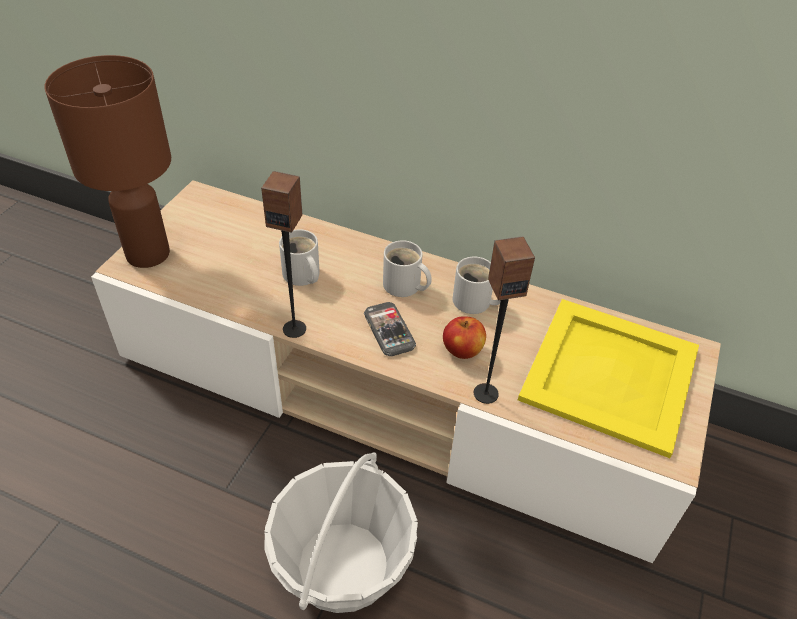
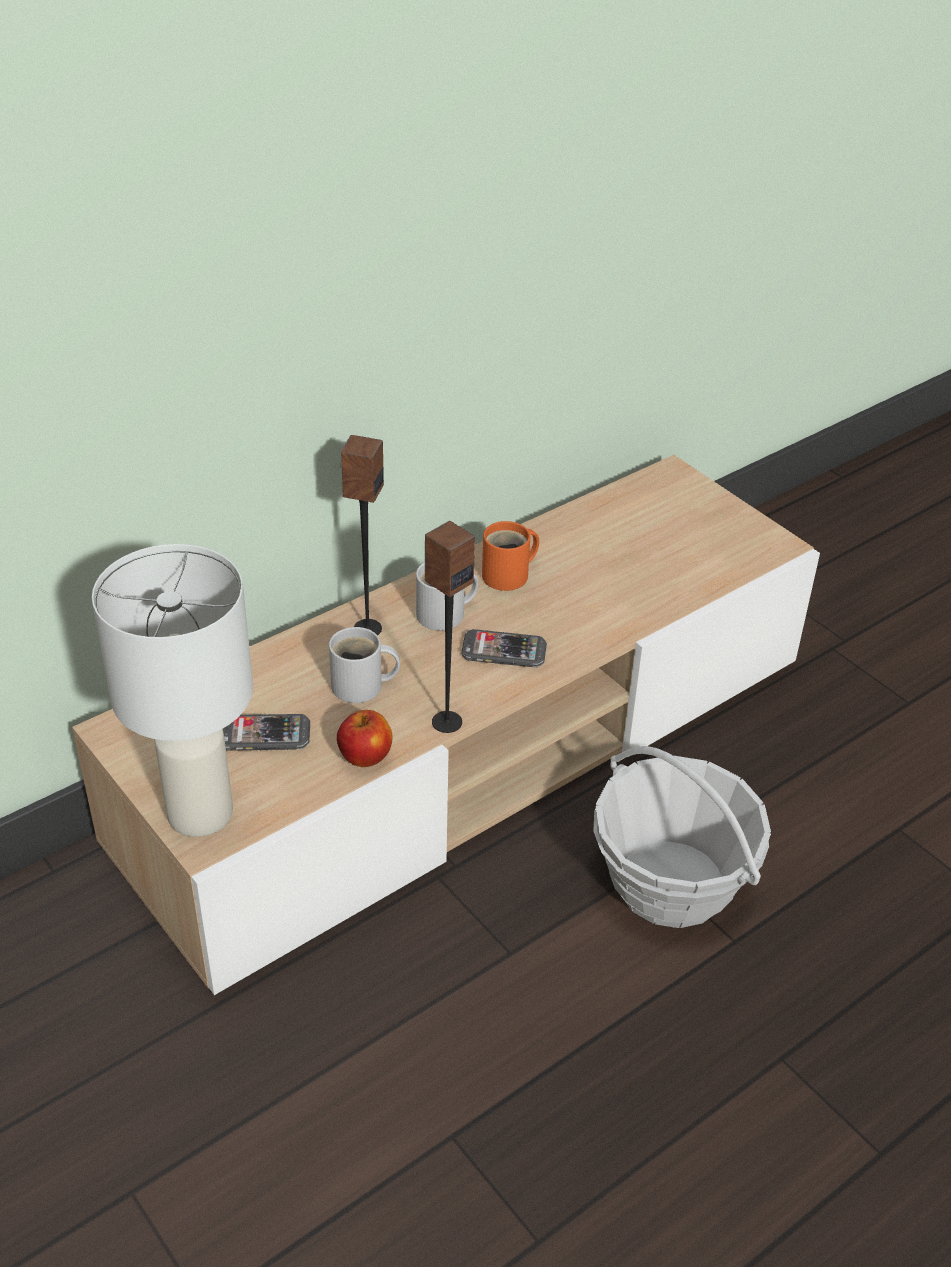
camera: 60 degrees left, 5 degrees down
brown table lamp [45,55,171,268] -> white table lamp [92,544,253,837]
apple [443,316,486,359] -> apple moved to [337,710,393,767]
white mug [453,257,501,314] -> orange mug [482,521,539,591]
speaker [474,236,535,404] -> speaker moved to [340,435,384,636]
yellow tray [518,299,699,458] -> none
none -> phone [223,714,310,751]

